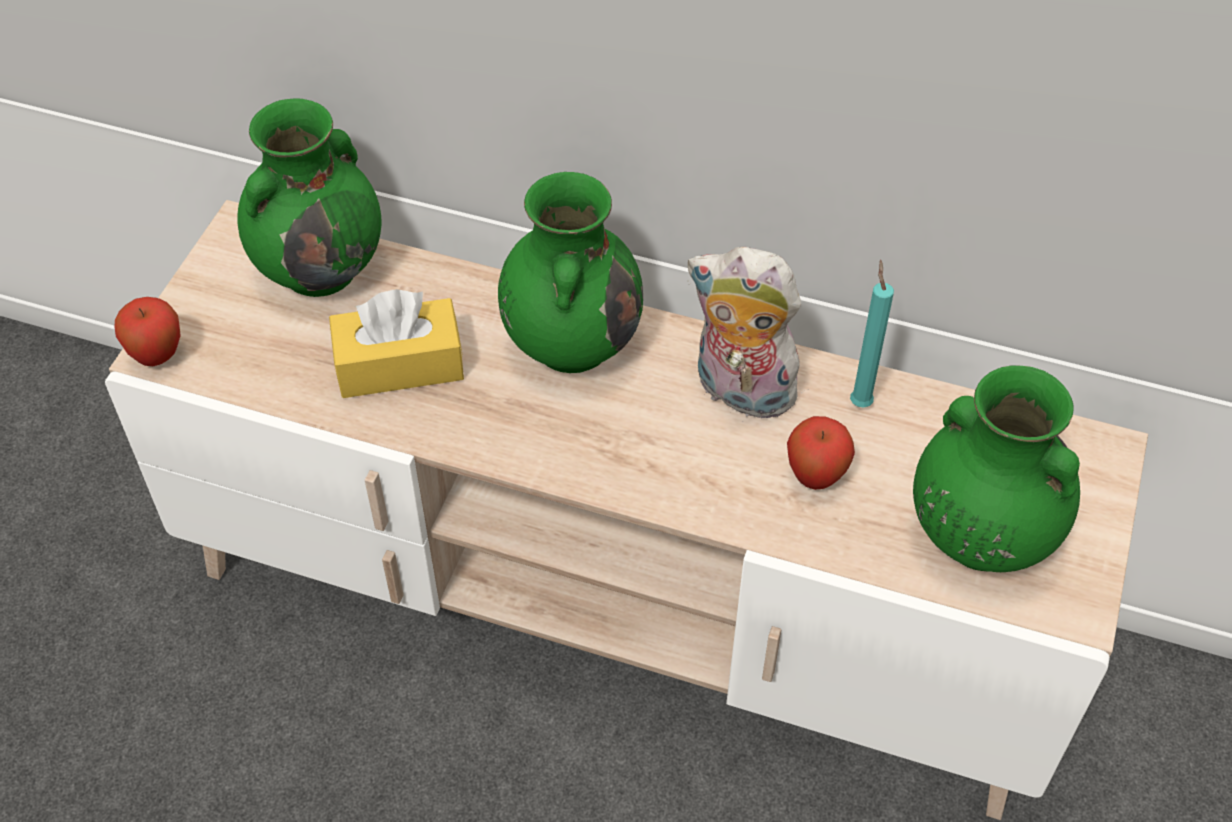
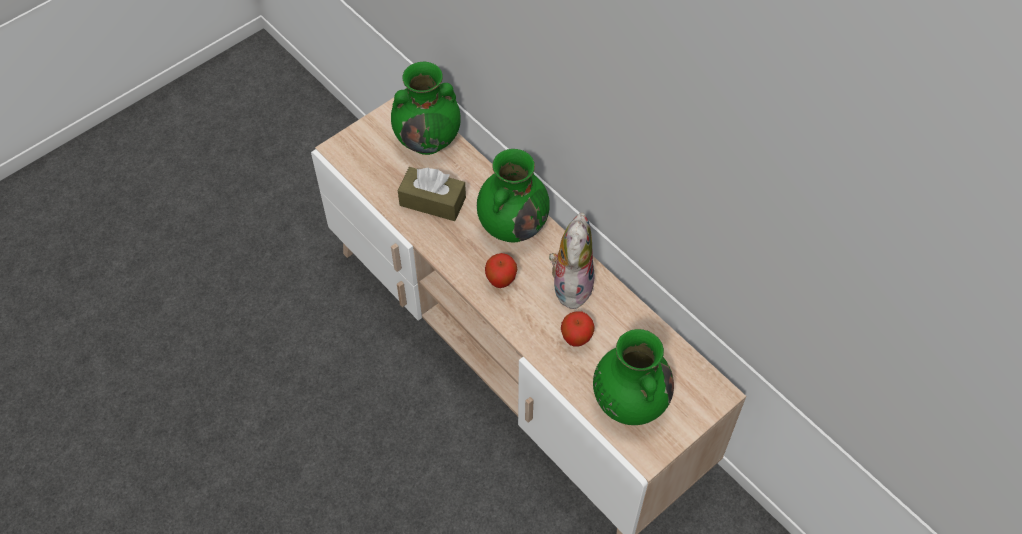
camera: 30 degrees right, 5 degrees up
apple [114,297,181,366] -> apple moved to [485,253,517,288]
yellow tissue box [329,289,464,398] -> brown tissue box [398,167,466,221]
plush toy [688,247,809,418] -> plush toy turned 45 degrees clockwise [549,212,594,310]
turquoise candle [850,260,894,407] -> none

